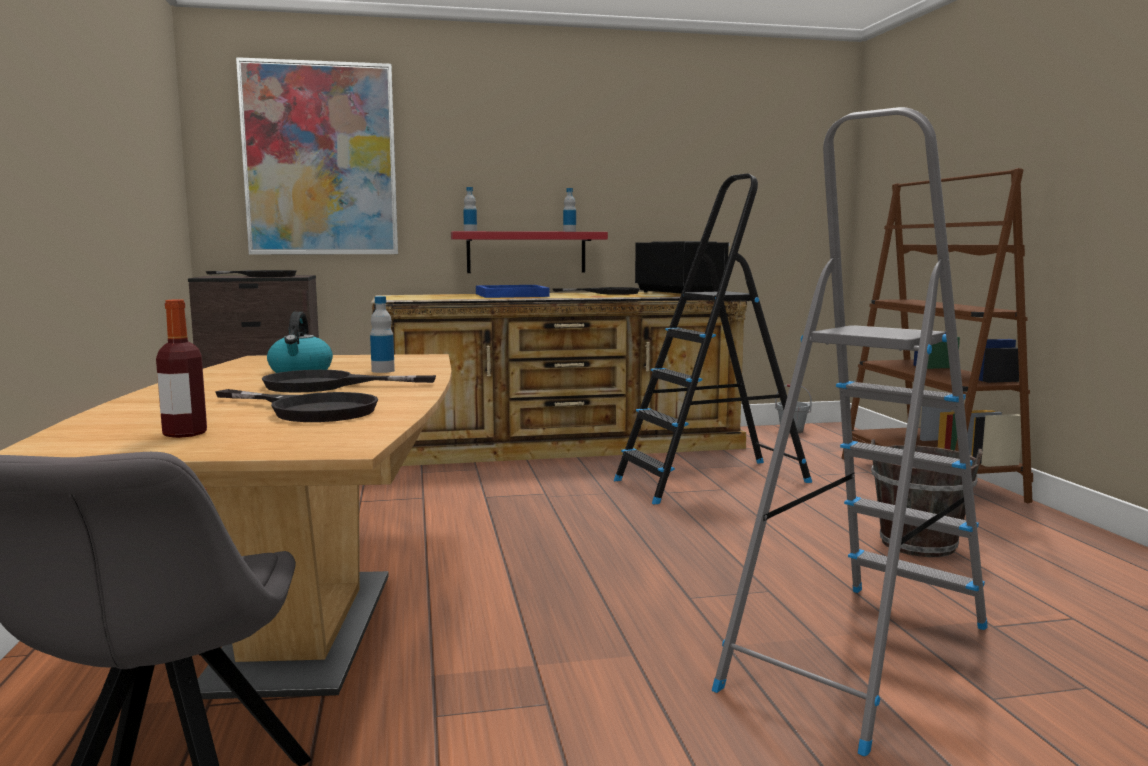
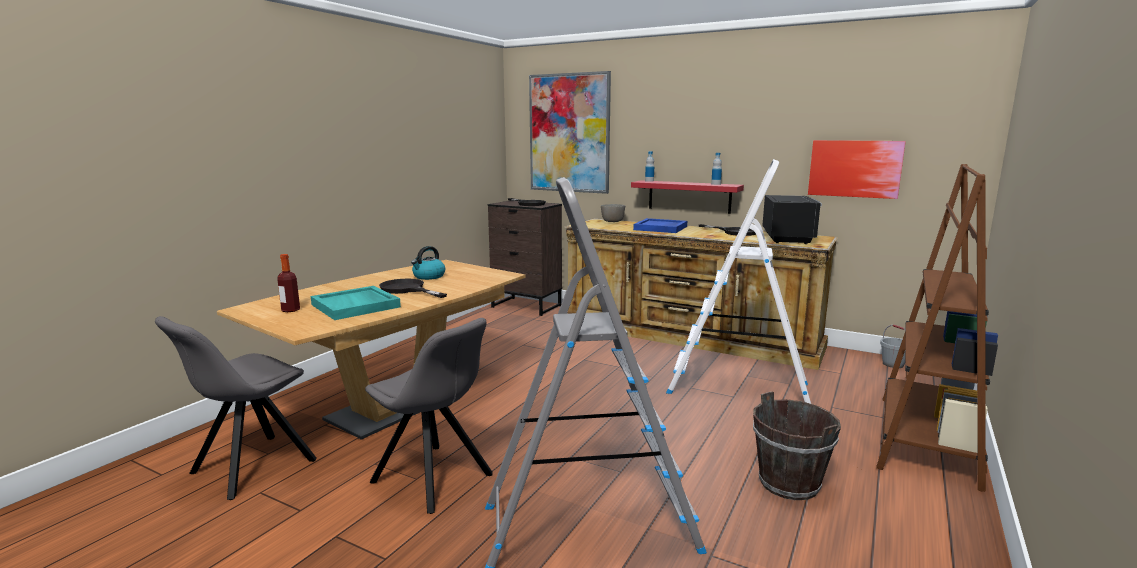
camera: 40 degrees right, 5 degrees up
black frying pan [215,389,378,422] -> turquoise tray [311,286,401,320]
bottle [370,296,395,373] -> none
black step ladder [614,173,812,504] -> white step ladder [666,159,811,404]
none -> grey chair [365,318,493,514]
none -> grey bowl [601,204,625,222]
none -> picture [808,140,906,199]

